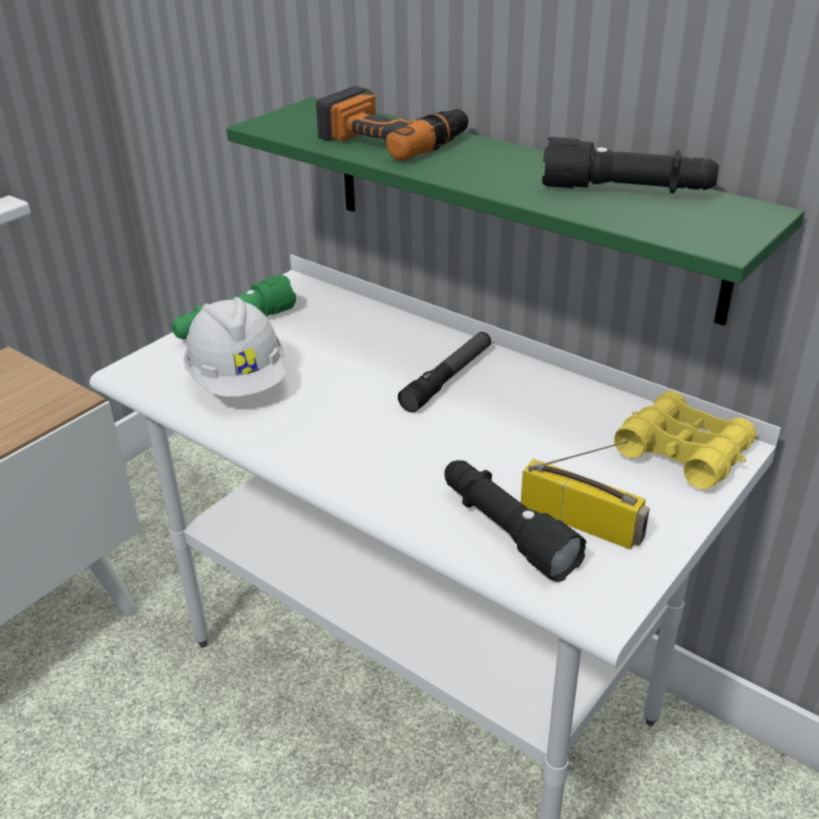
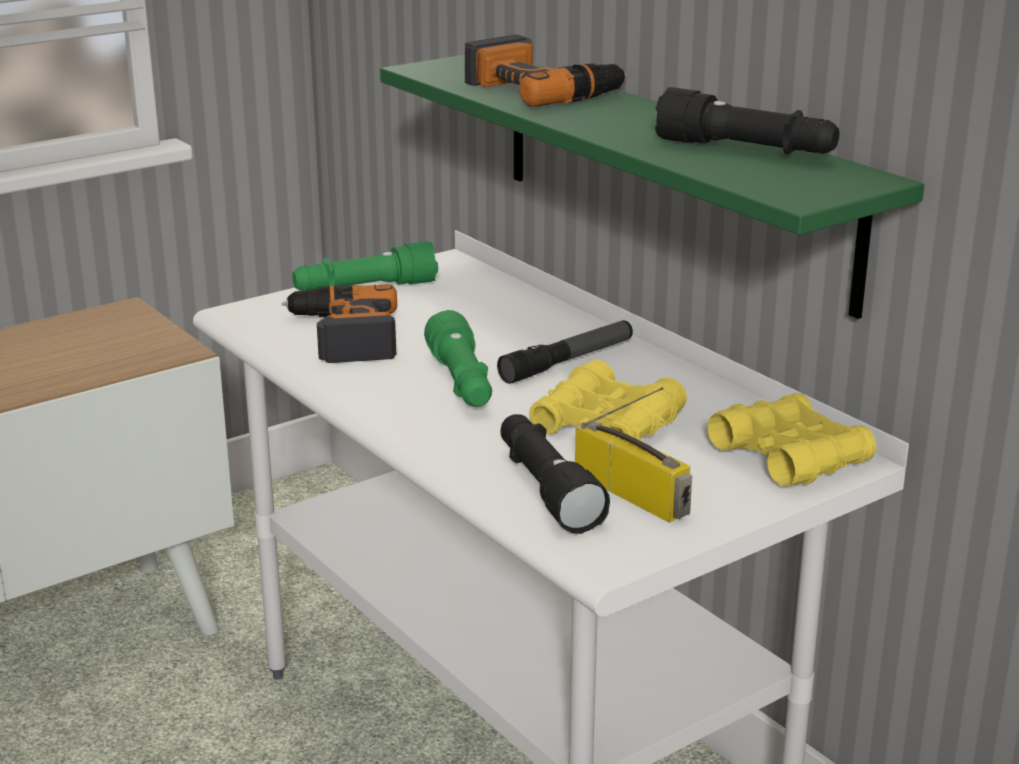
camera: 15 degrees right, 10 degrees down
white hard hat [184,297,287,397] -> power drill [282,285,397,363]
none -> green flashlight [424,310,492,407]
none -> yellow binoculars [529,359,687,440]

